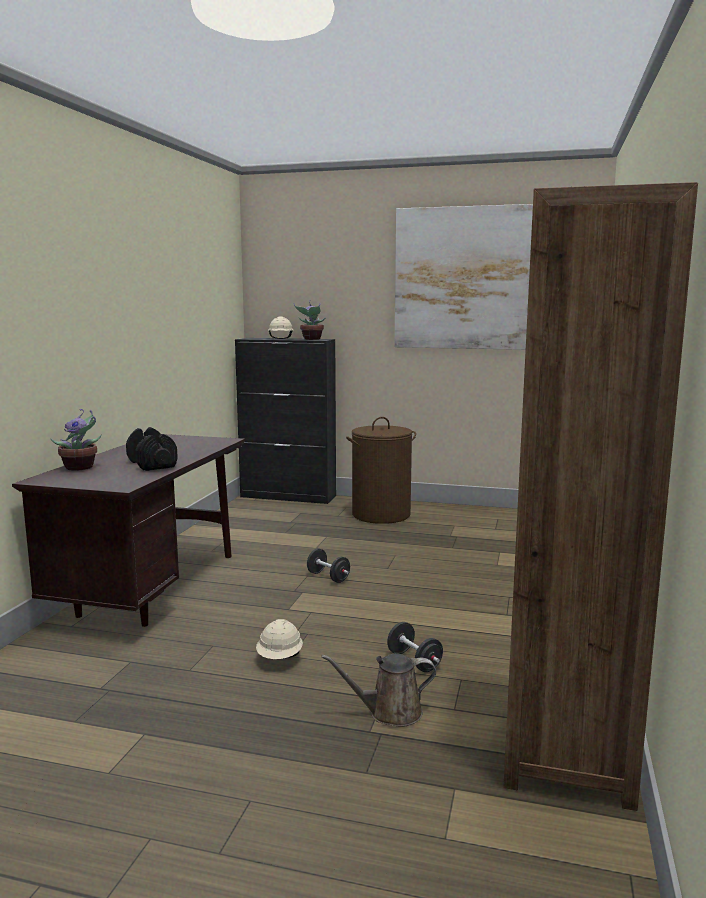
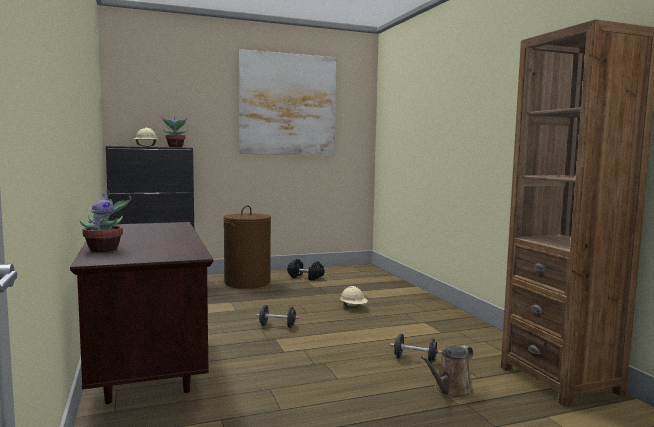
camera: 35 degrees left, 5 degrees down
black dumbbell [126,427,178,471] -> black dumbbell moved to [287,259,325,280]
beige hard hat [256,619,303,659] -> beige hard hat moved to [340,286,368,308]

